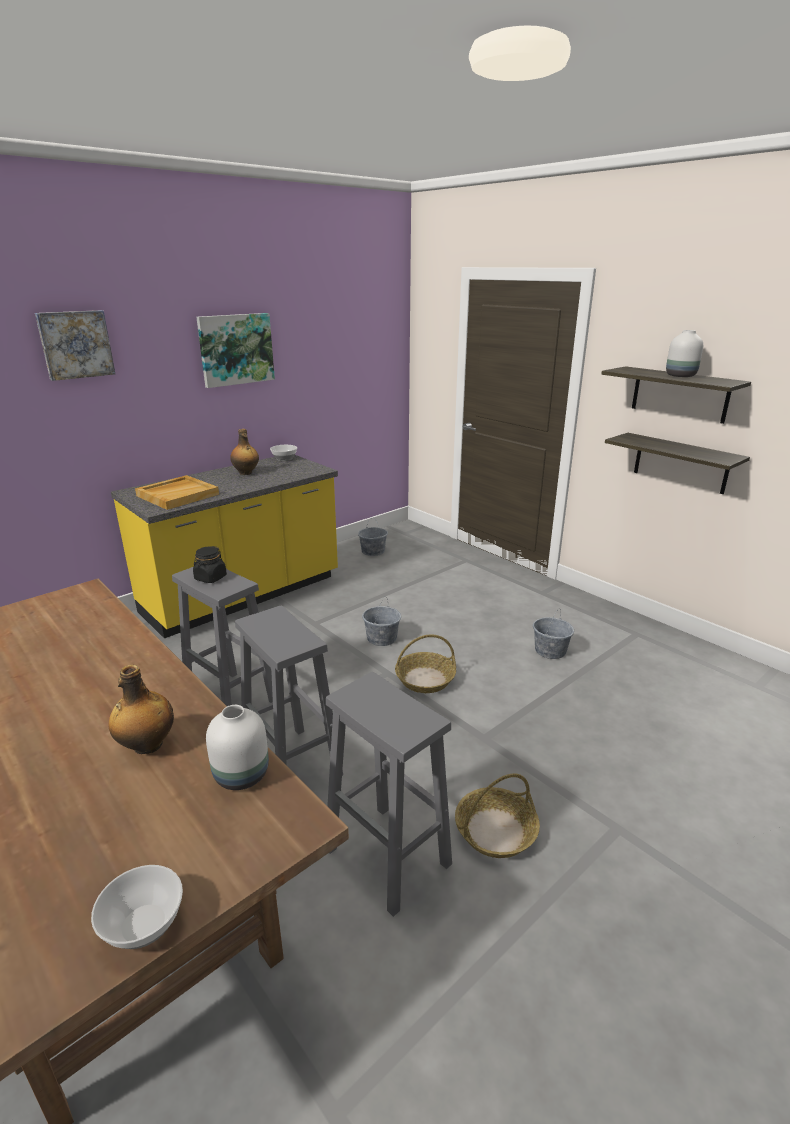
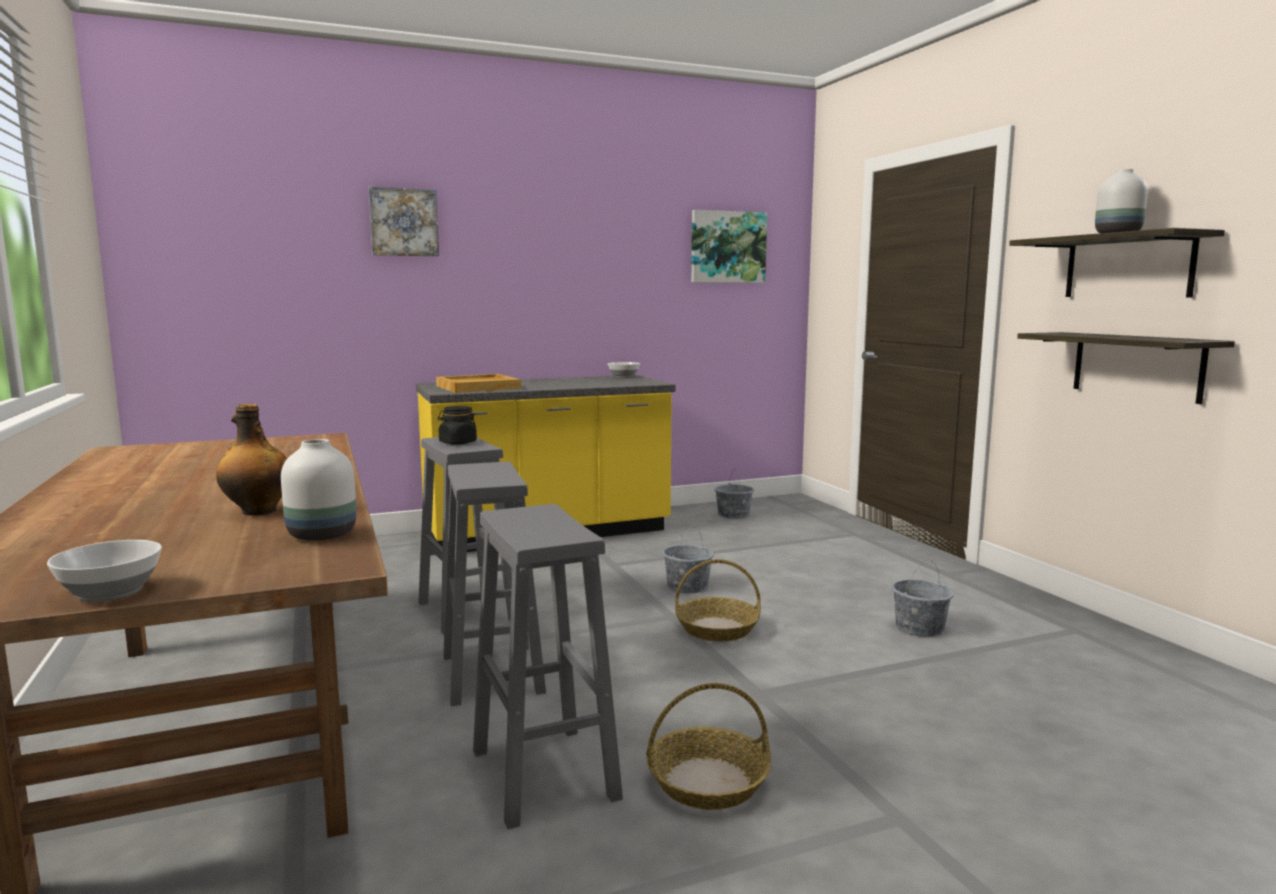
camera: 20 degrees right, 15 degrees down
picture [196,313,275,388] -> picture moved to [691,210,767,283]
bottle [230,429,259,475] -> none

